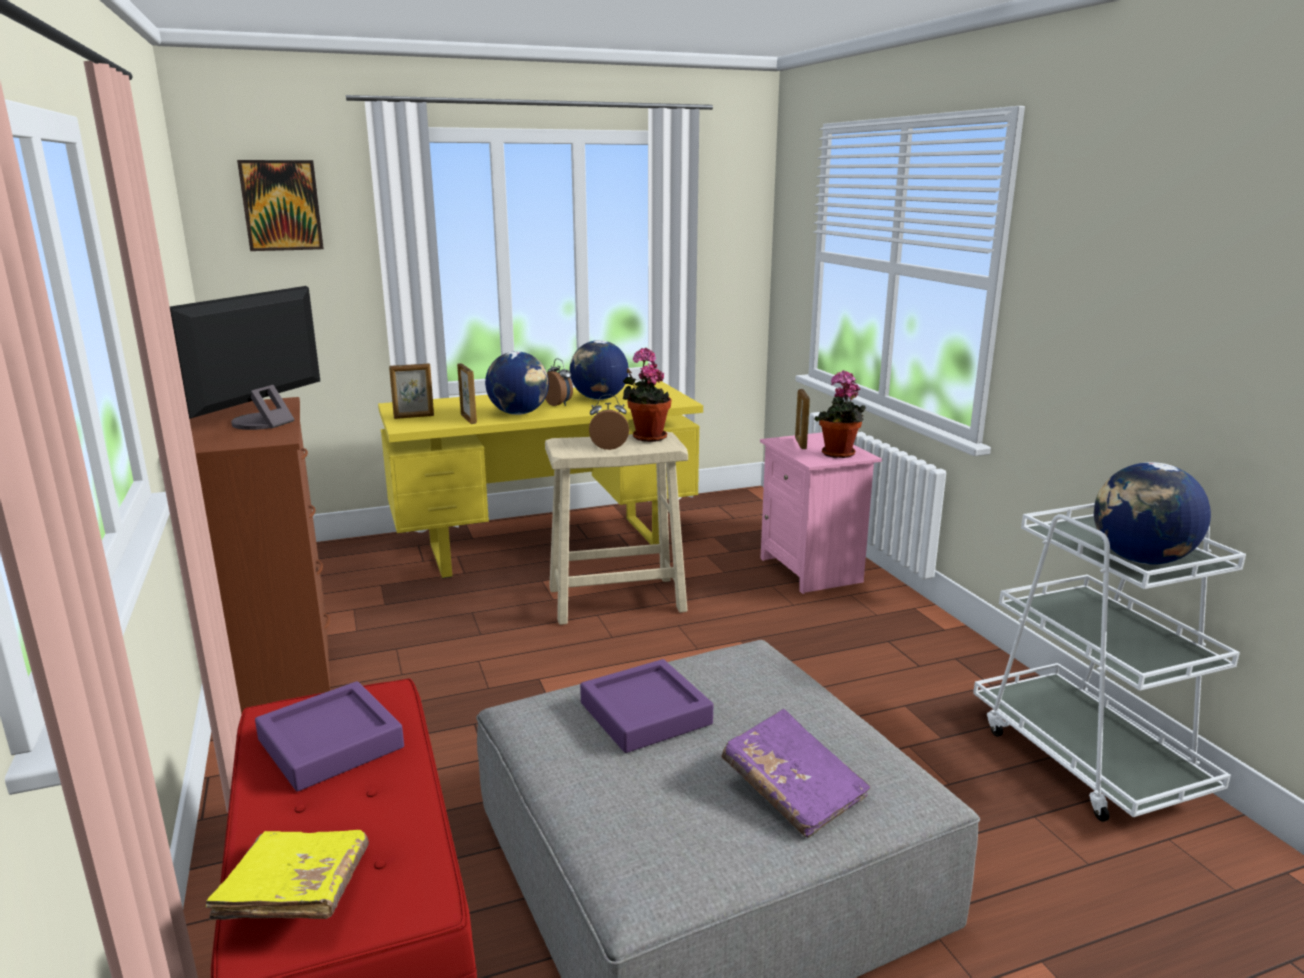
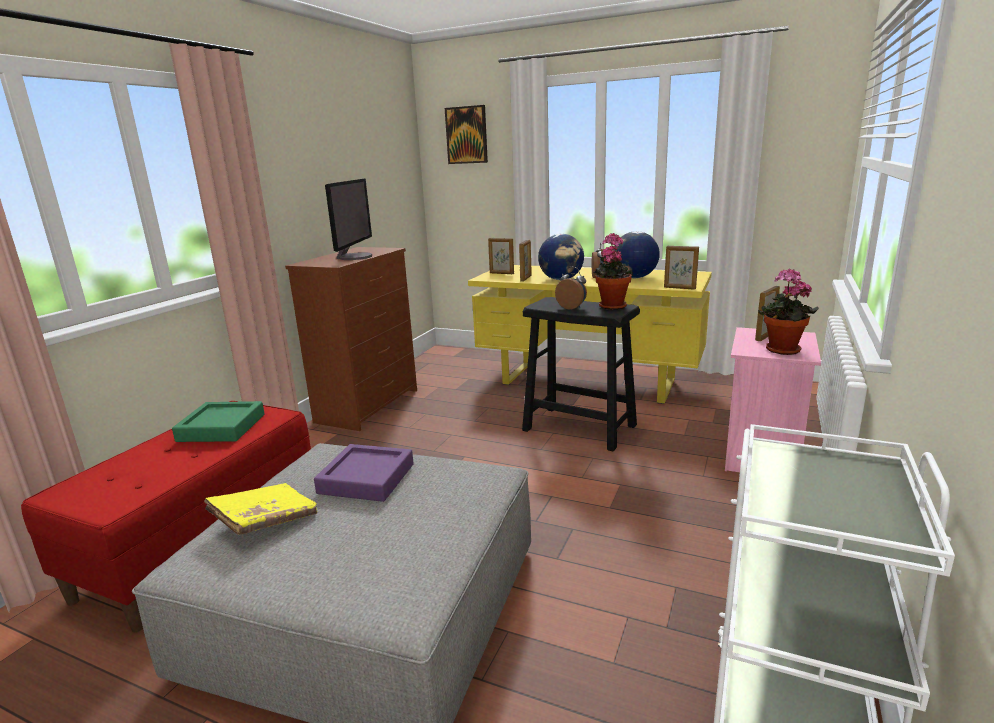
camera: 45 degrees right, 0 degrees up
monitor [170,286,320,430] -> monitor turned 120 degrees clockwise [325,178,372,260]
yellow book [206,830,369,920] -> yellow book moved to [204,483,317,535]
purple tray [255,681,404,792] -> green tray [172,401,265,442]
beige stool [545,432,688,625] -> black stool [522,297,640,451]
purple book [721,709,870,838] -> none
globe [1094,462,1211,565] -> none
none -> picture frame [664,246,699,290]

